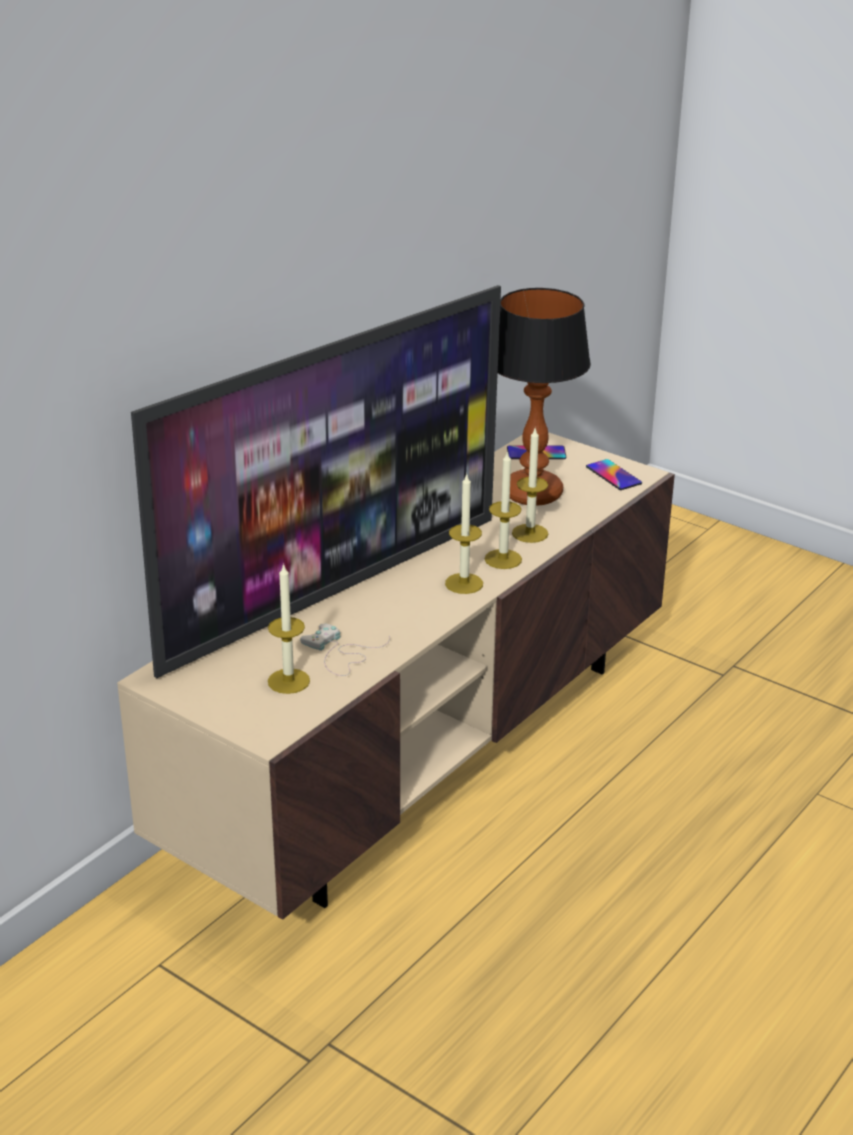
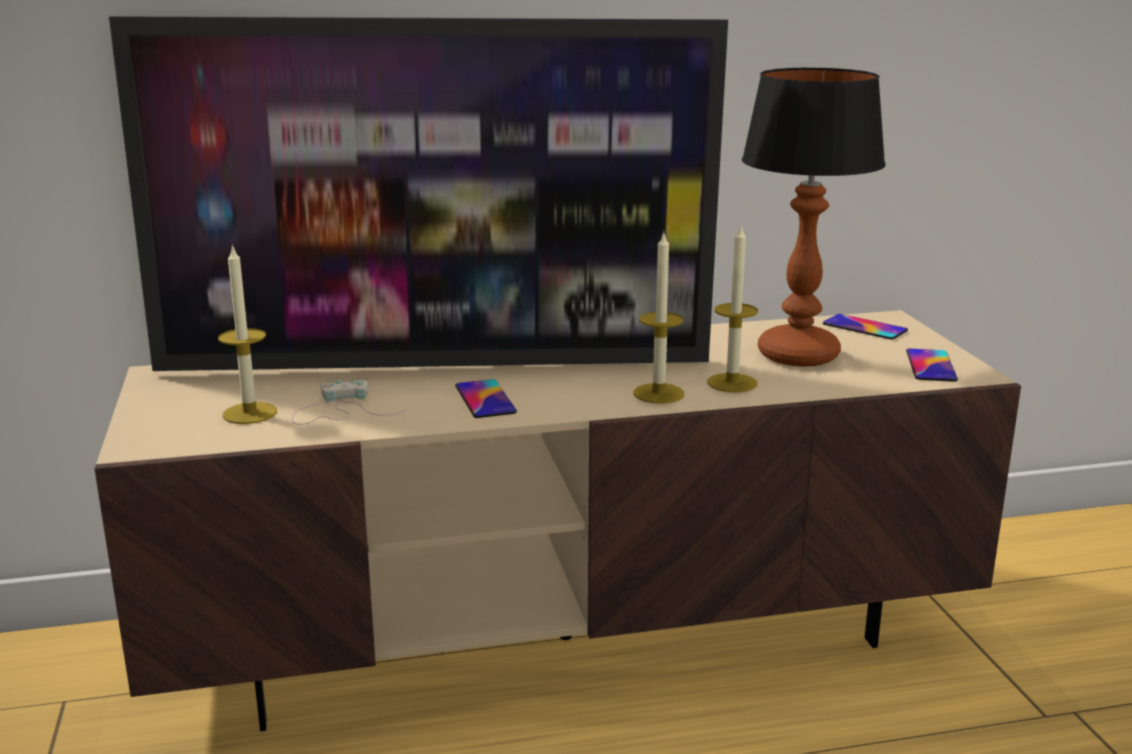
camera: 40 degrees right, 10 degrees down
candle [445,473,483,594] -> none
none -> phone [455,379,517,418]

